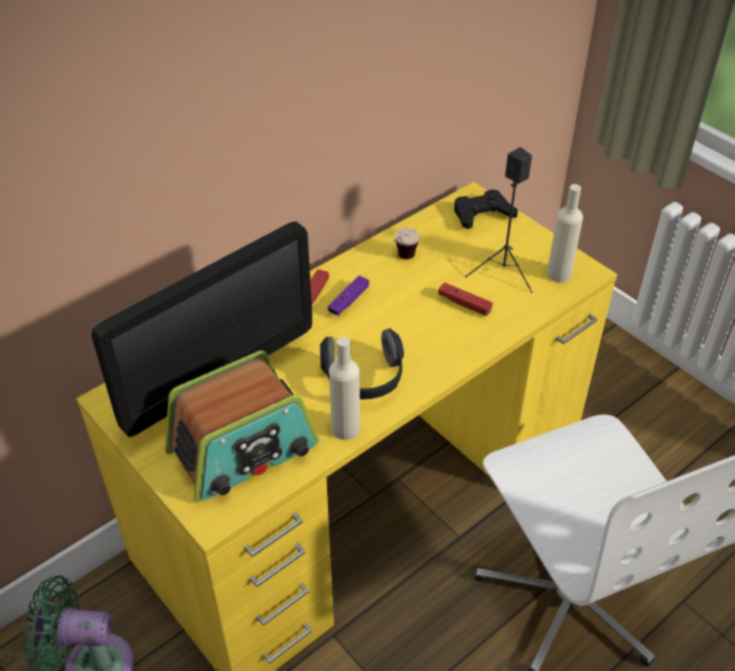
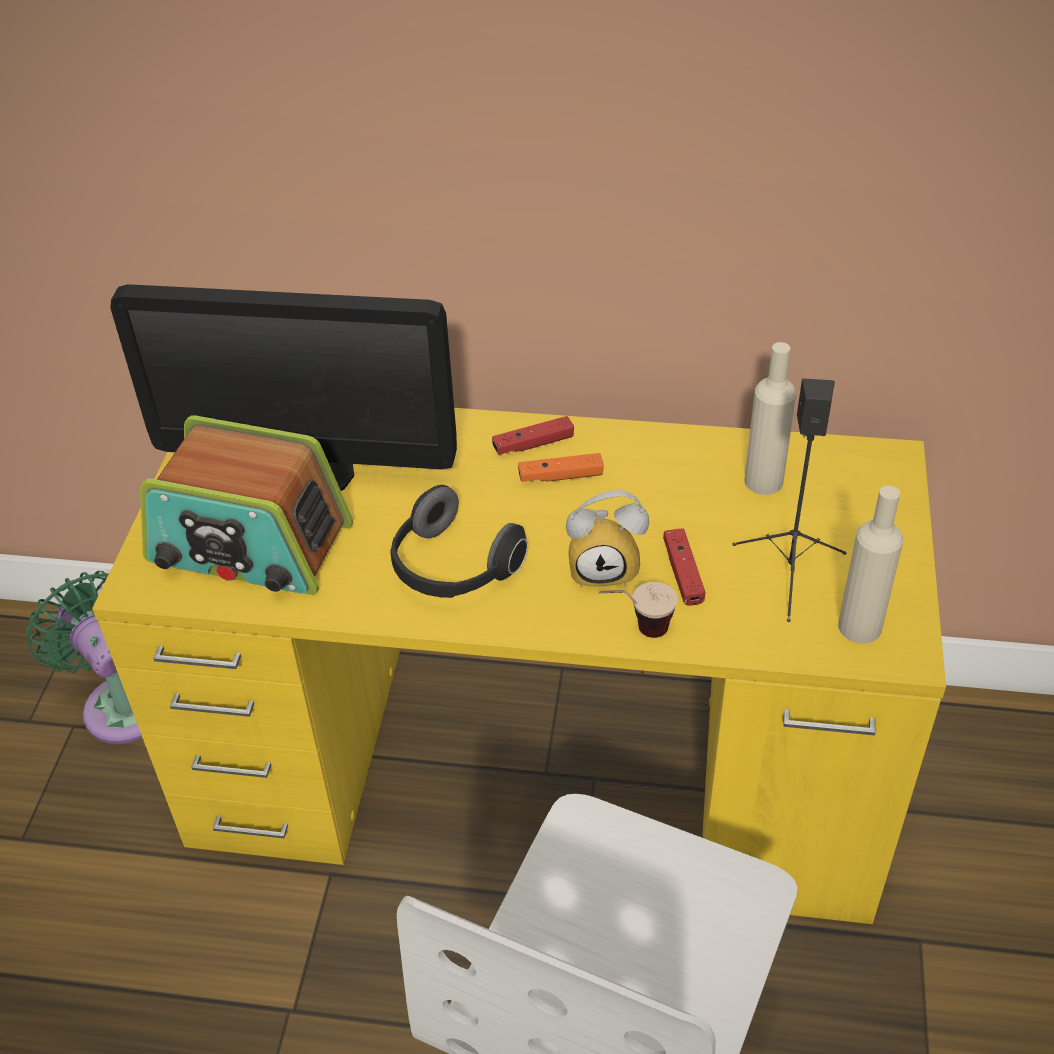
camera: 50 degrees right, 0 degrees up
purple game controller [328,276,369,316] -> orange game controller [518,453,604,482]
beige bottle [329,337,360,440] -> beige bottle moved to [744,342,796,495]
cup [394,228,420,259] -> cup moved to [598,582,678,638]
black game controller [454,190,518,229] -> none
none -> alarm clock [566,490,649,588]

